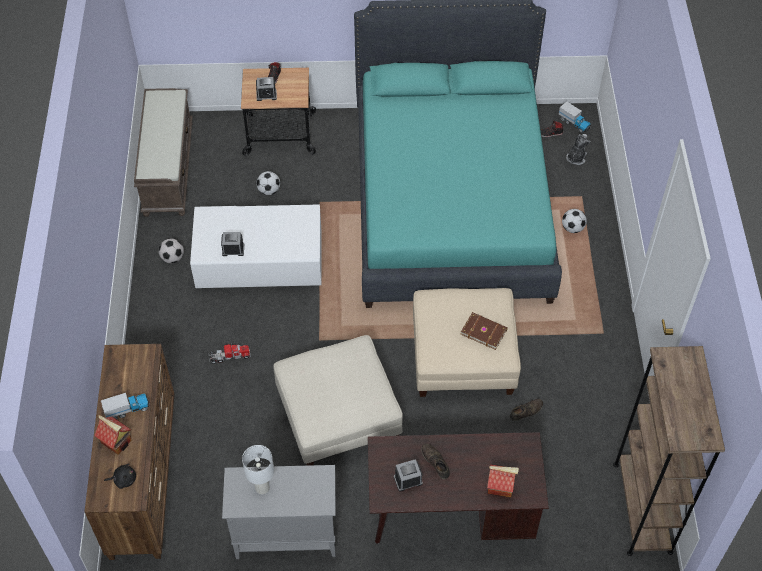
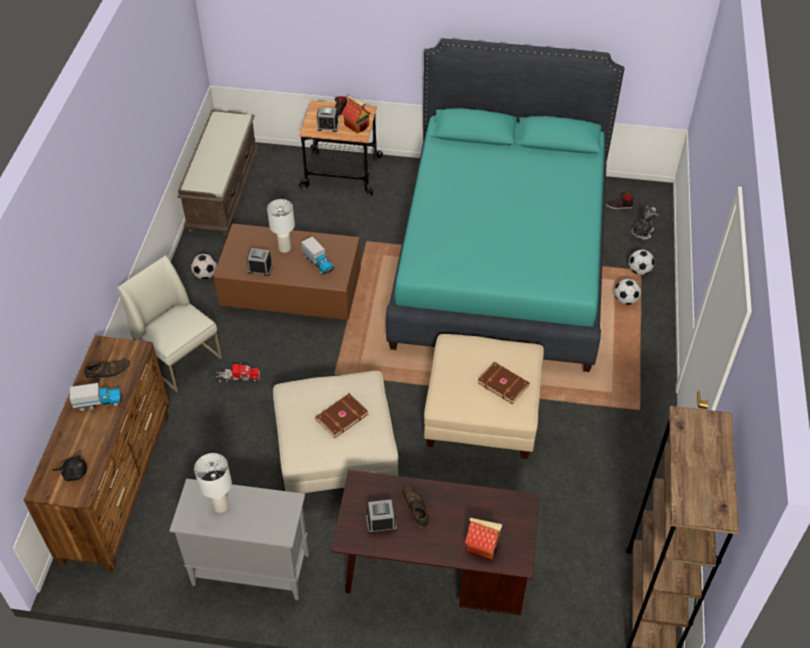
camera: 10 degrees right, 5 degrees down
toy house [94,415,132,455] -> toy house moved to [342,96,371,134]
white coffee table [190,204,321,288] -> brown coffee table [214,224,361,320]
football [256,171,280,195] -> football moved to [629,250,655,275]
brown shoe [510,399,543,421] -> brown shoe moved to [85,359,130,380]
toy truck [559,102,591,133] -> toy truck moved to [301,237,334,275]
none -> white chair [117,255,222,392]
none -> white table lamp [267,199,295,253]
none -> brown book [315,394,369,438]

